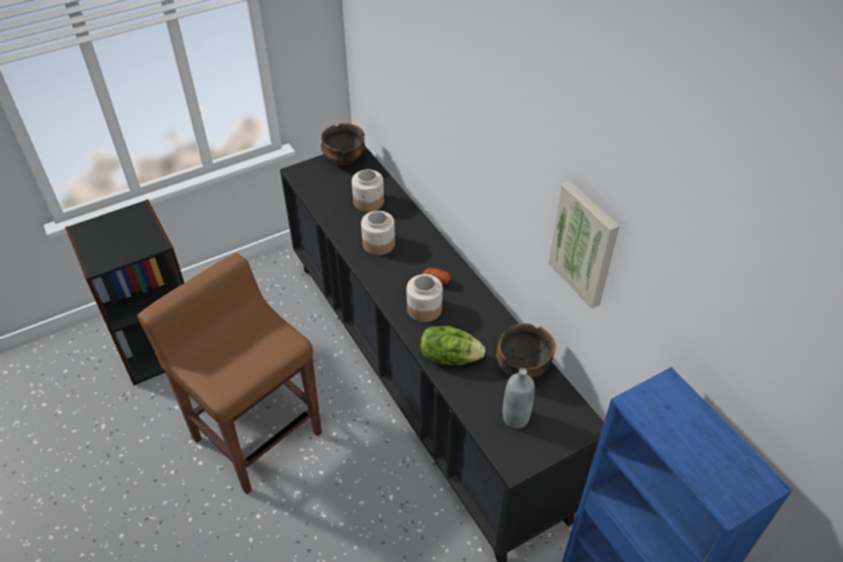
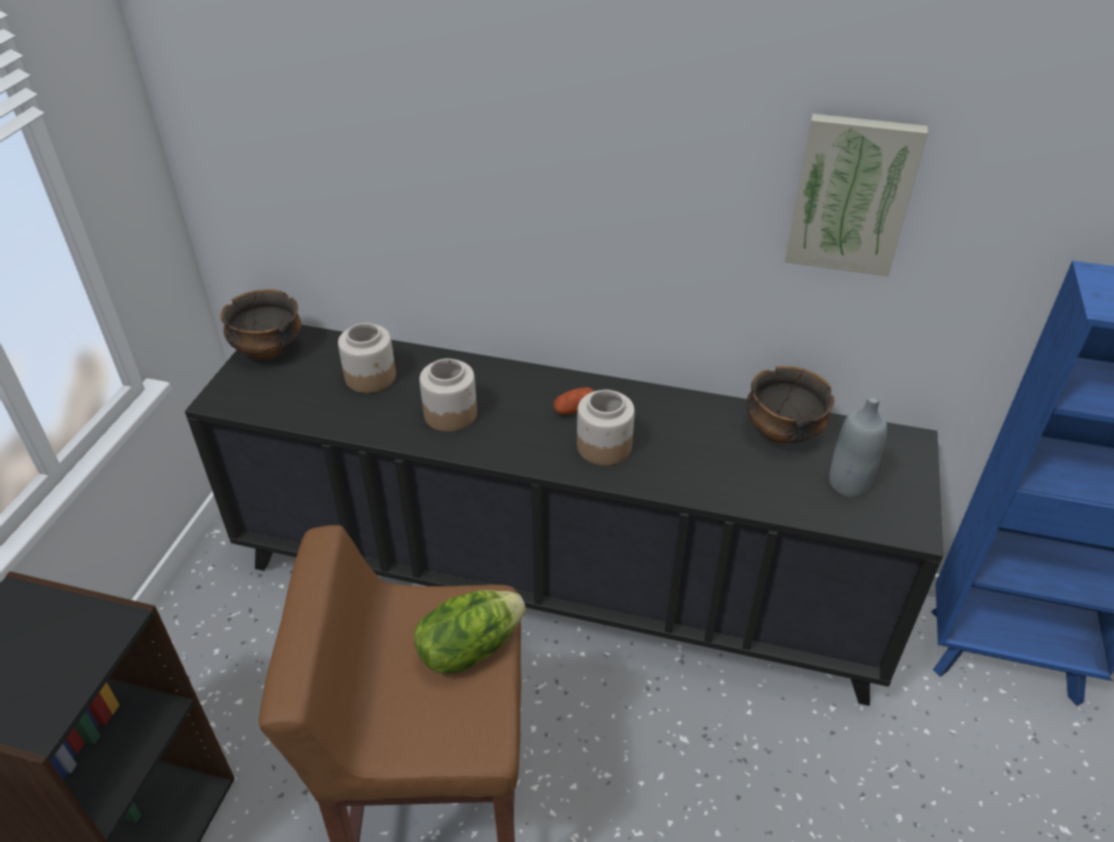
camera: 45 degrees left, 5 degrees down
lettuce [420,326,485,365] -> lettuce moved to [414,590,526,674]

